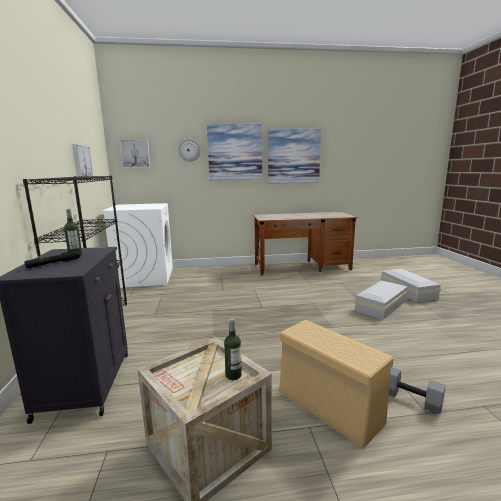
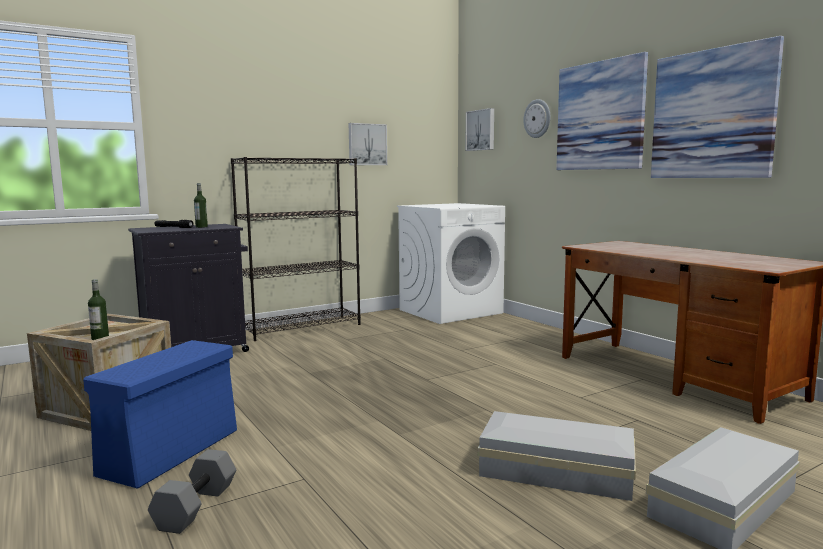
camera: 65 degrees right, 5 degrees down
beige storage box [279,320,394,448] -> blue storage box [83,340,237,489]

